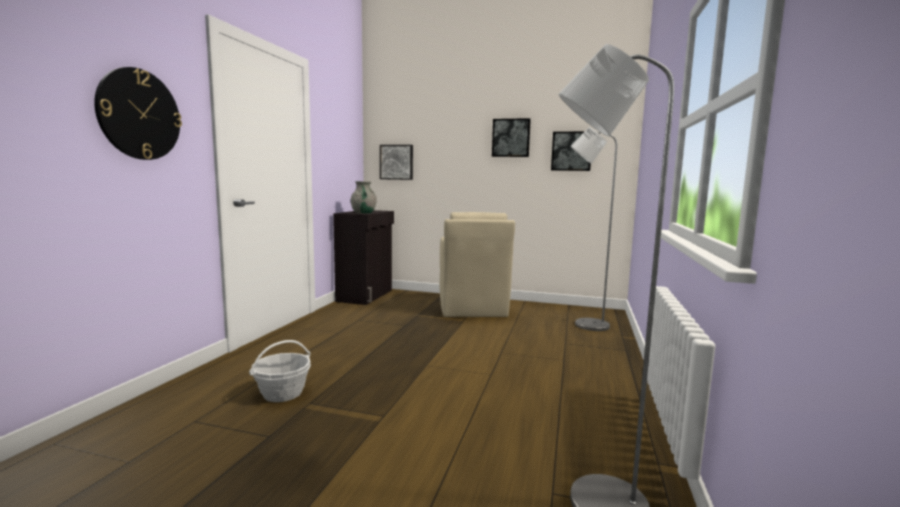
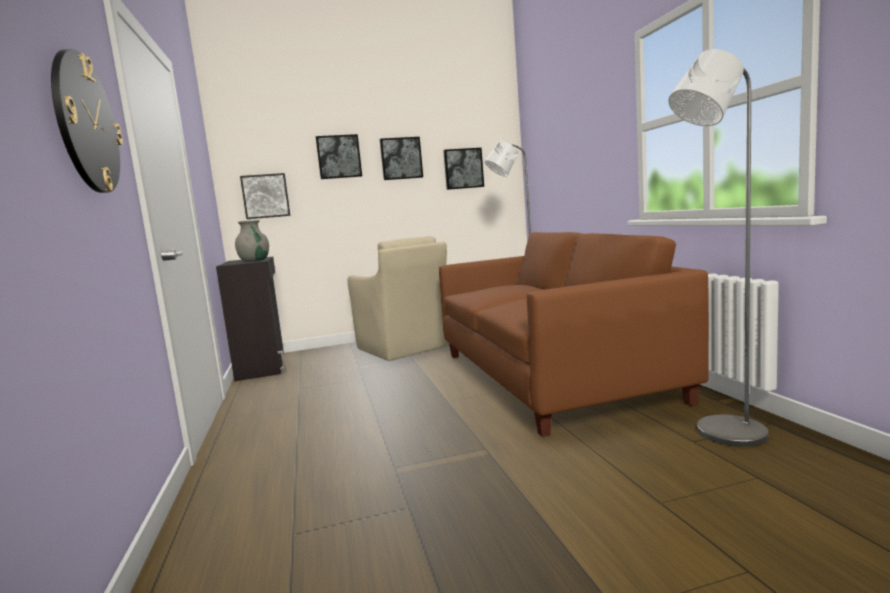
camera: 30 degrees left, 0 degrees up
basket [249,340,311,402] -> none
none -> picture [316,134,362,179]
none -> brown sofa [439,232,709,437]

